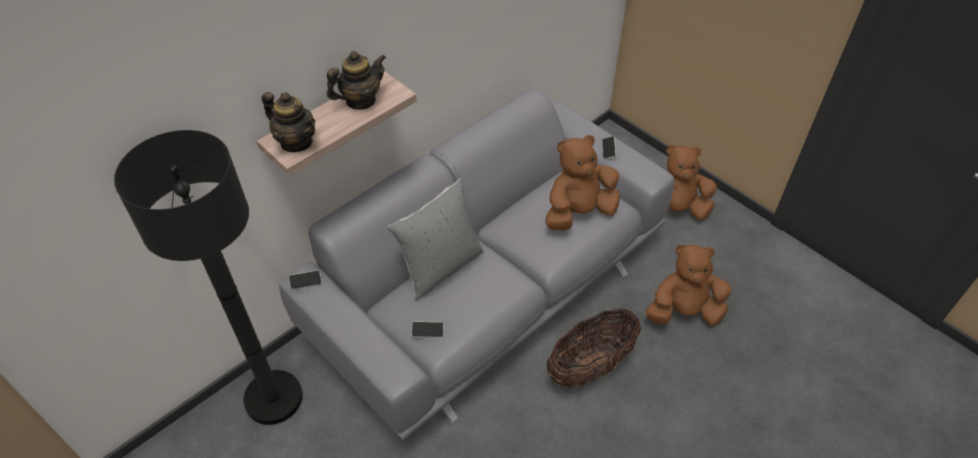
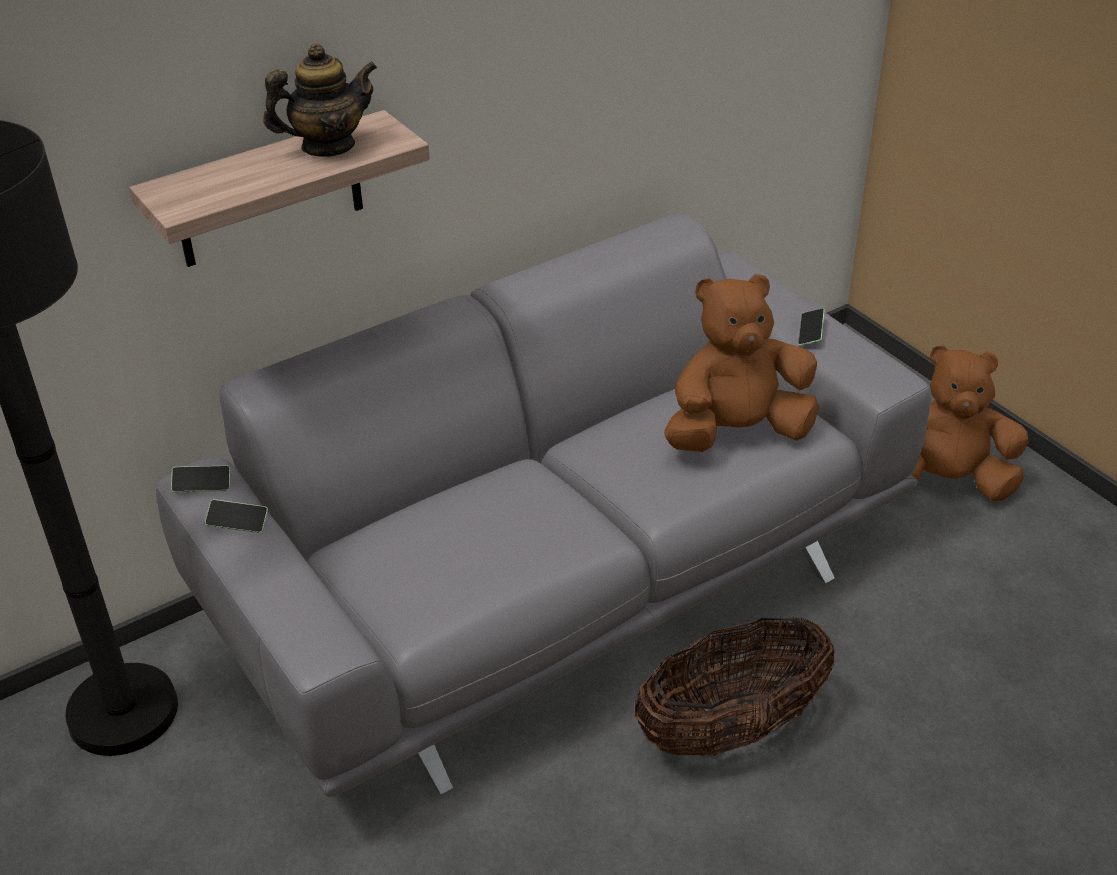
camera: 10 degrees right, 10 degrees down
teapot [262,92,315,152] -> none
grey pillow [387,178,483,301] -> none
phone [412,322,444,337] -> phone moved to [205,499,268,533]
brown plush toy [645,244,731,326] -> none

